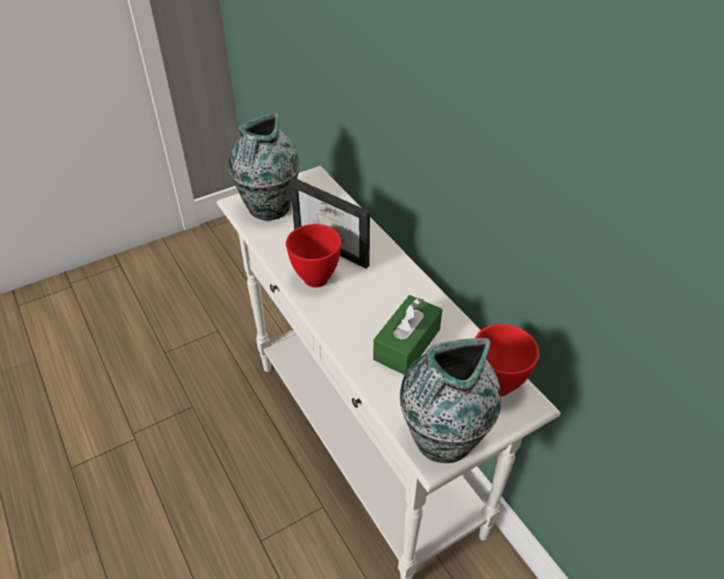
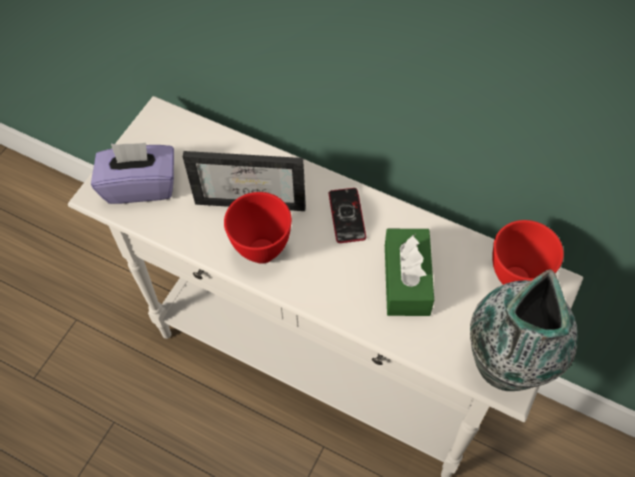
camera: 30 degrees left, 15 degrees up
vase [229,113,300,220] -> purple tissue box [91,143,174,204]
none -> phone [329,188,366,243]

